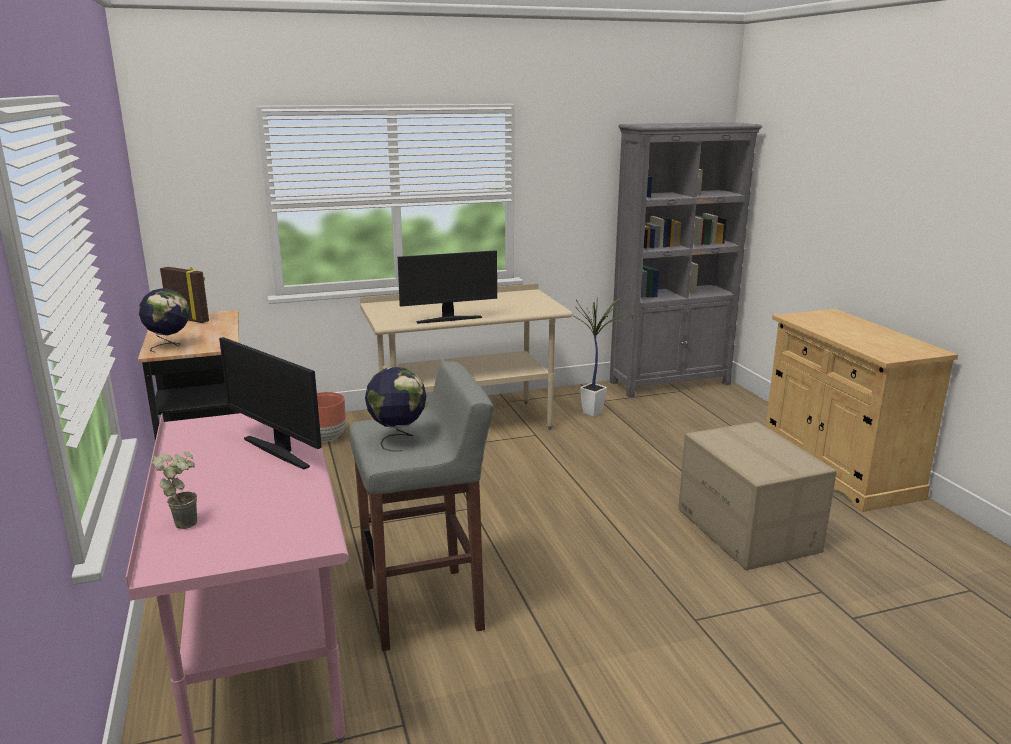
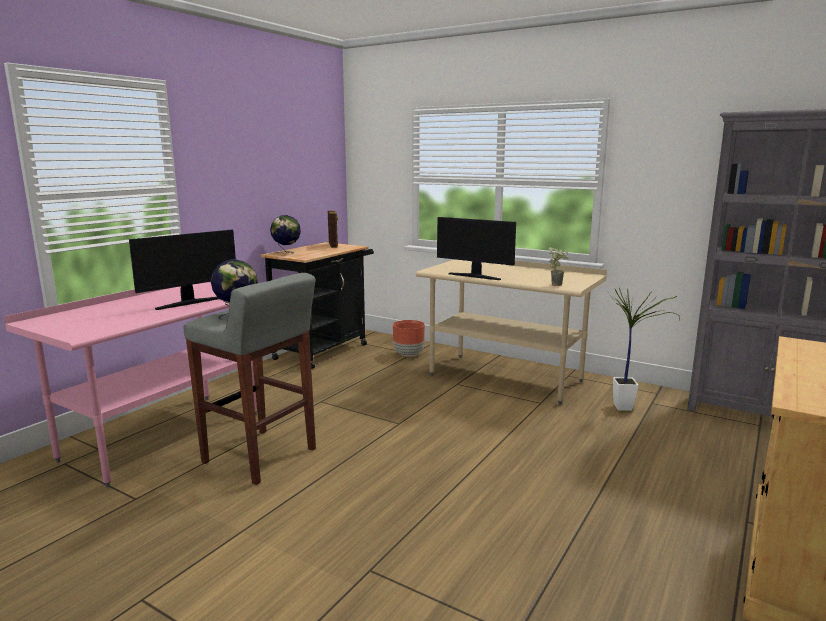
camera: 50 degrees right, 5 degrees down
potted plant [152,451,197,529] -> potted plant moved to [548,247,568,286]
monitor [219,337,322,470] -> monitor turned 135 degrees counterclockwise [129,230,236,310]
cardboard box [678,422,837,570] -> none

